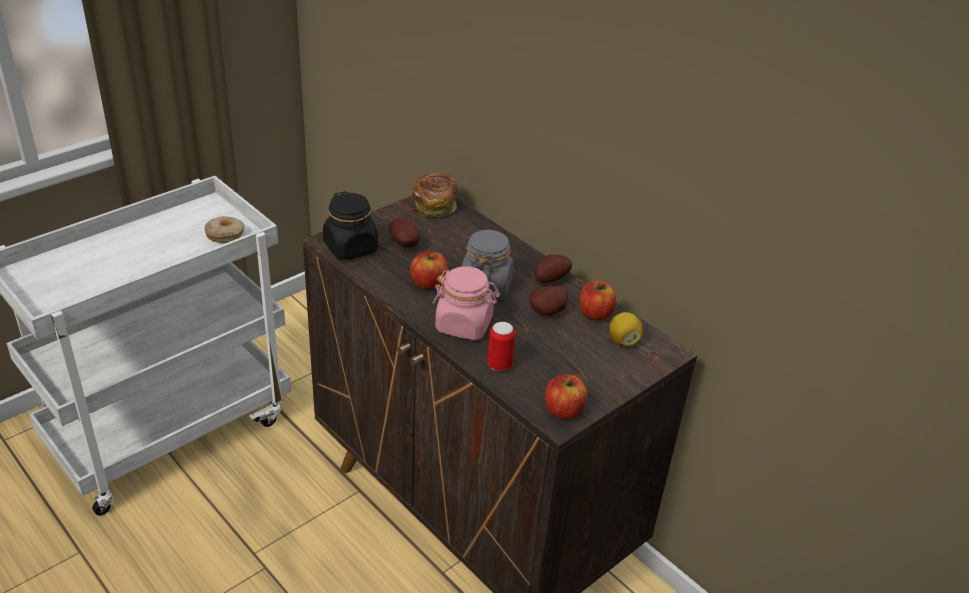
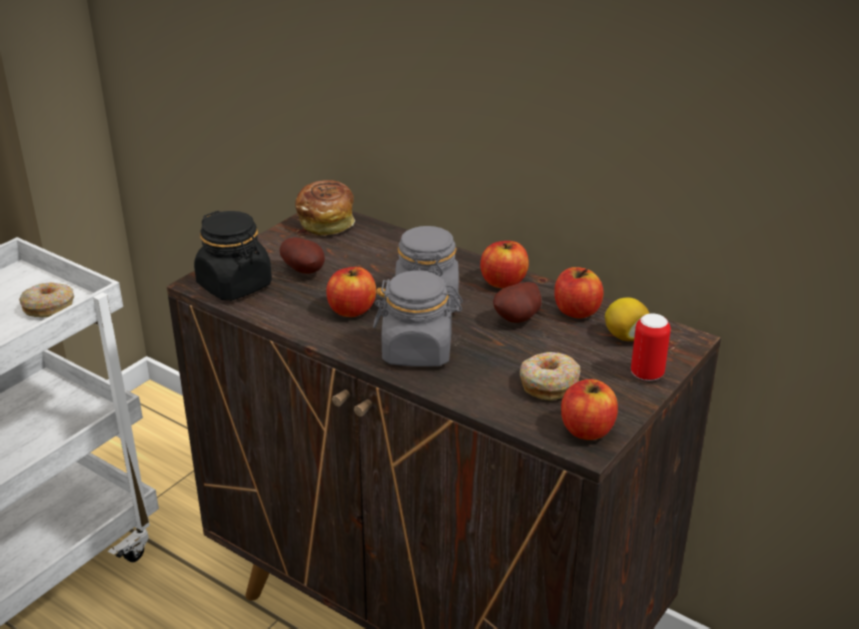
camera: 10 degrees left, 5 degrees down
pink jar [433,266,500,340] -> grey jar [373,271,463,367]
can [487,322,516,371] -> can moved to [631,313,671,381]
potato [534,255,572,283] -> apple [480,241,529,288]
none -> donut [520,352,580,401]

